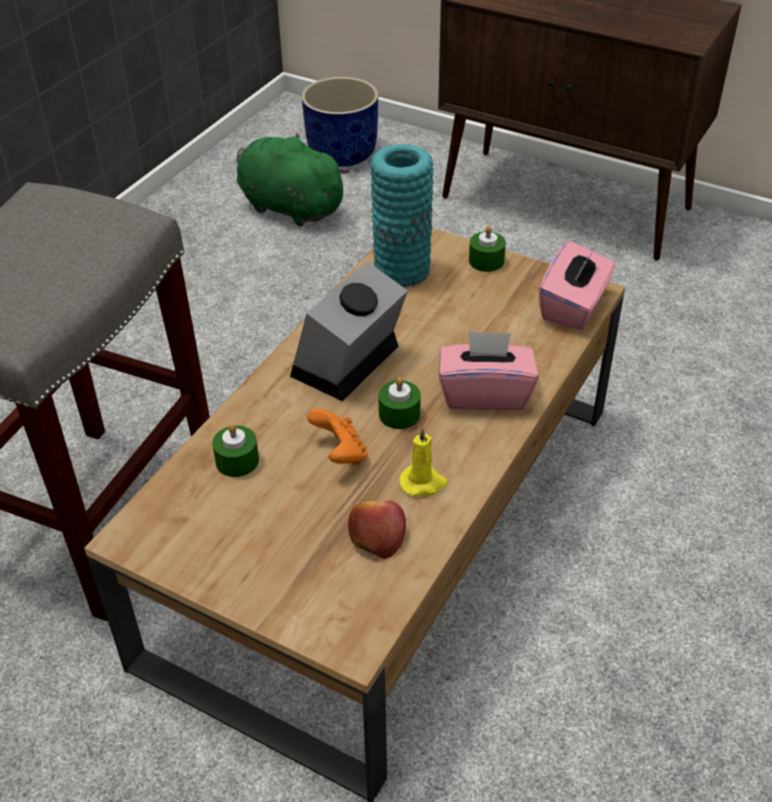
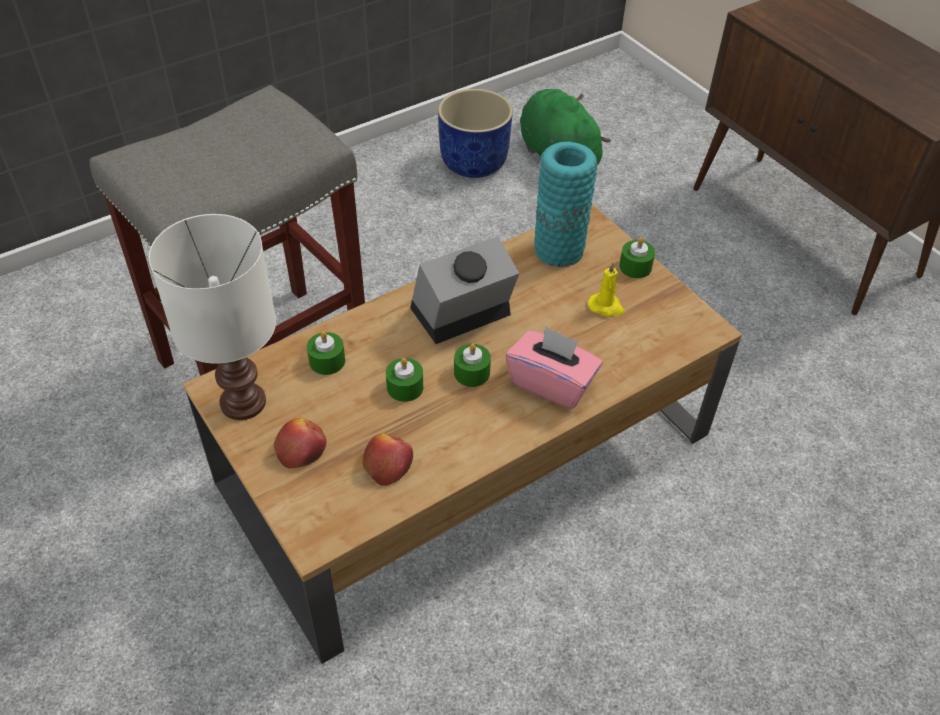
camera: 25 degrees right, 5 degrees up
blue planter [302,77,378,167] -> blue planter moved to [438,89,513,178]
orange game controller [307,409,368,465] -> green candle [386,358,423,402]
yellow candle [399,427,448,496] -> yellow candle moved to [588,262,625,317]
pink tissue box [539,241,615,330] -> none
none -> white table lamp [149,214,276,420]
none -> apple [274,418,327,468]

